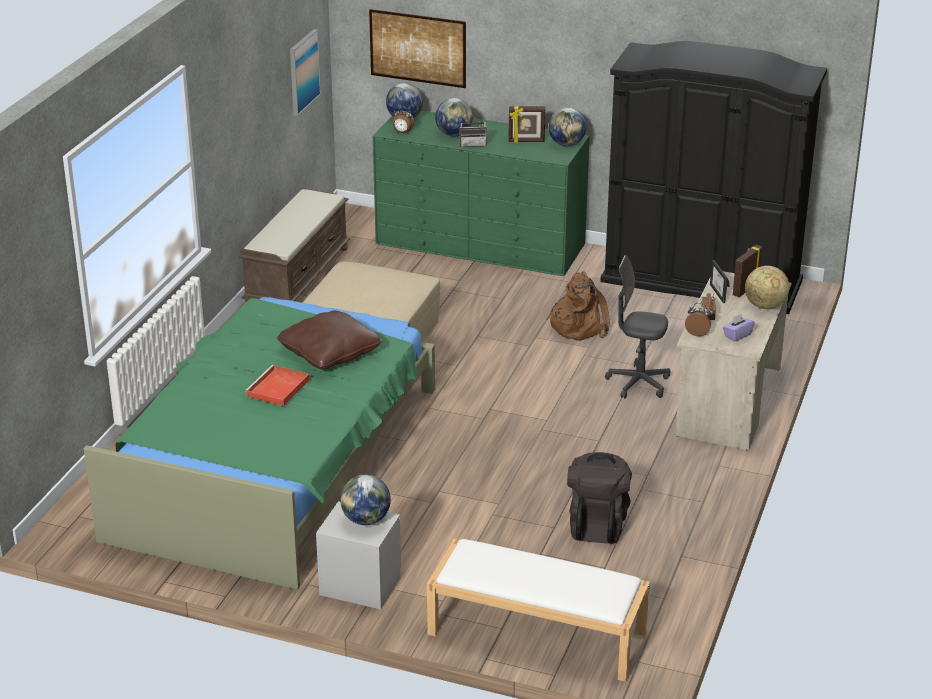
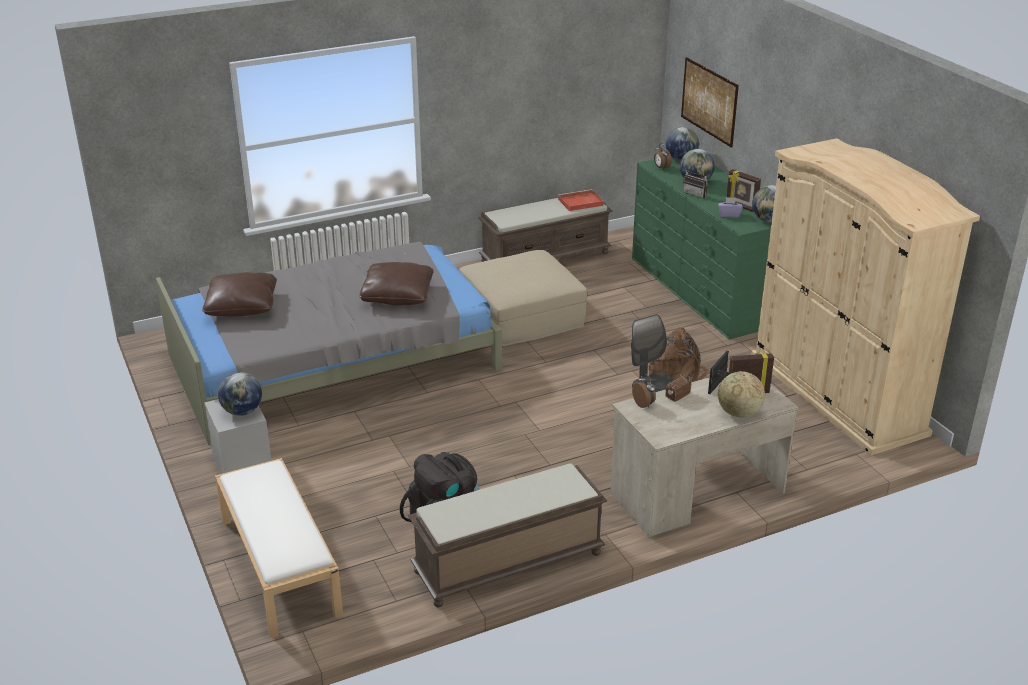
camera: 45 degrees right, 0 degrees up
green bed [84,297,435,589] -> grey bed [156,241,502,445]
red tray [245,365,310,406] -> red tray moved to [558,189,604,211]
picture [290,29,321,116] -> none
black wardrobe [600,41,827,314] -> beige wardrobe [751,138,980,456]
purple tissue box [723,314,755,341] -> purple tissue box moved to [718,197,743,218]
none -> brown pillow [202,272,277,317]
none -> brown bench [408,464,607,607]

